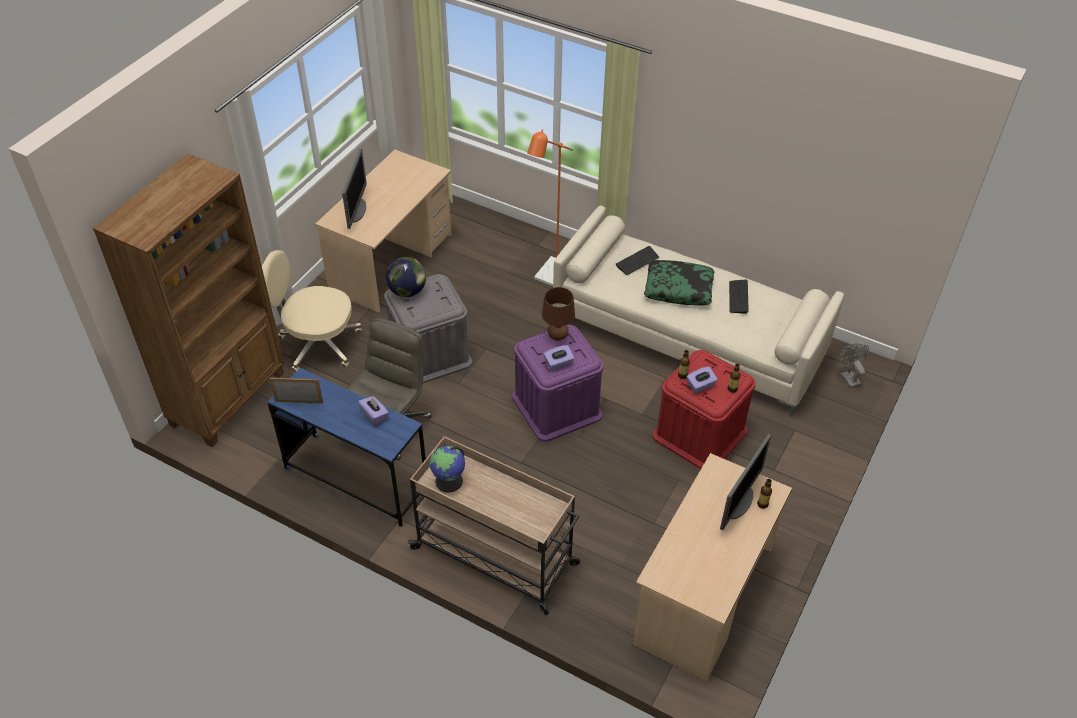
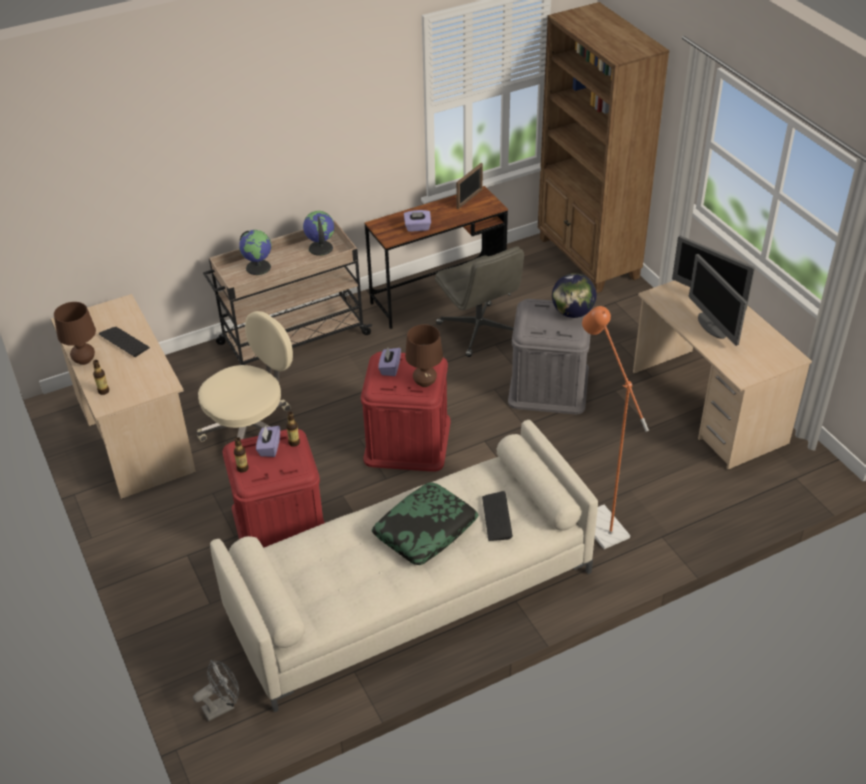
camera: 125 degrees right, 5 degrees down
beige office chair [262,250,362,372] -> beige office chair moved to [197,311,293,441]
blue desk [268,368,426,527] -> brown desk [365,186,508,329]
purple storage box [512,325,603,442] -> red storage box [361,351,450,472]
monitor [720,434,771,530] -> monitor moved to [689,254,747,346]
keyboard [729,279,749,314] -> keyboard moved to [99,327,150,357]
grey fan [836,343,869,388] -> grey fan turned 45 degrees counterclockwise [193,660,239,721]
none -> brown table lamp [54,302,96,365]
none -> globe [239,230,272,275]

